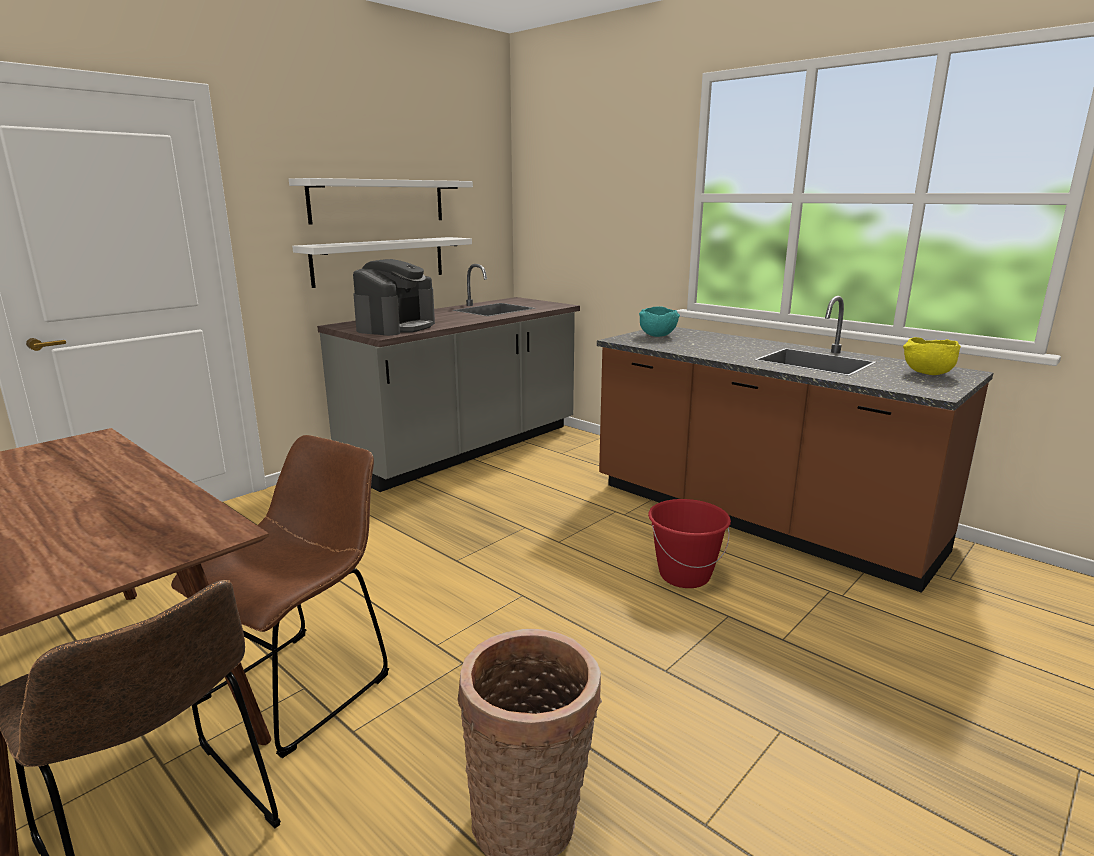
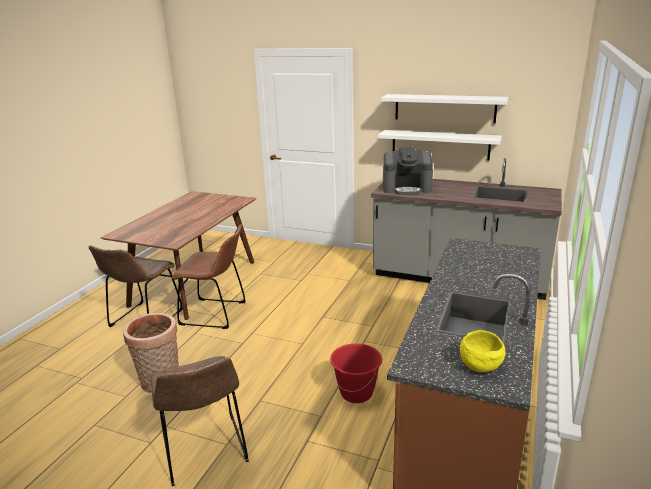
camera: 70 degrees right, 5 degrees up
turquoise bowl [639,306,680,337] -> none
none -> brown chair [150,356,249,486]

